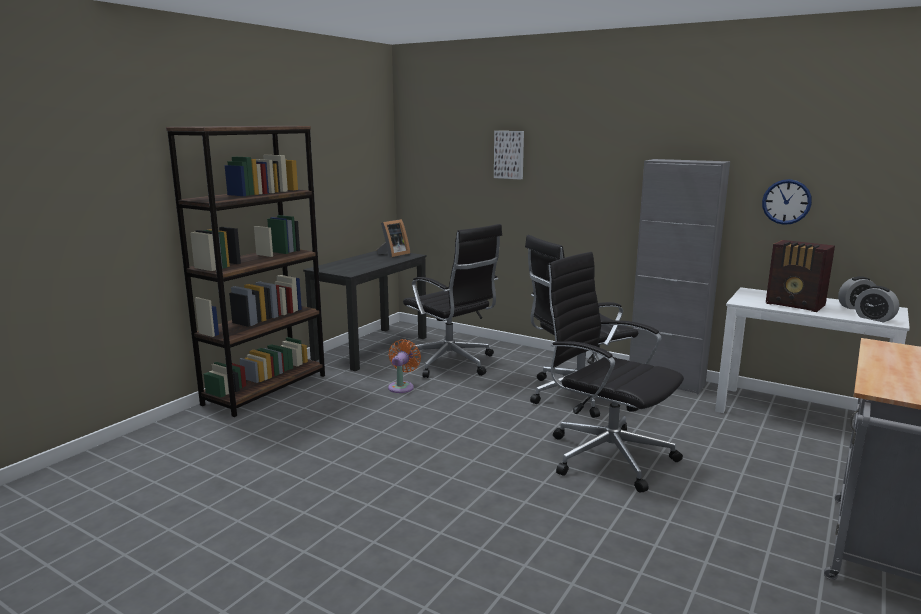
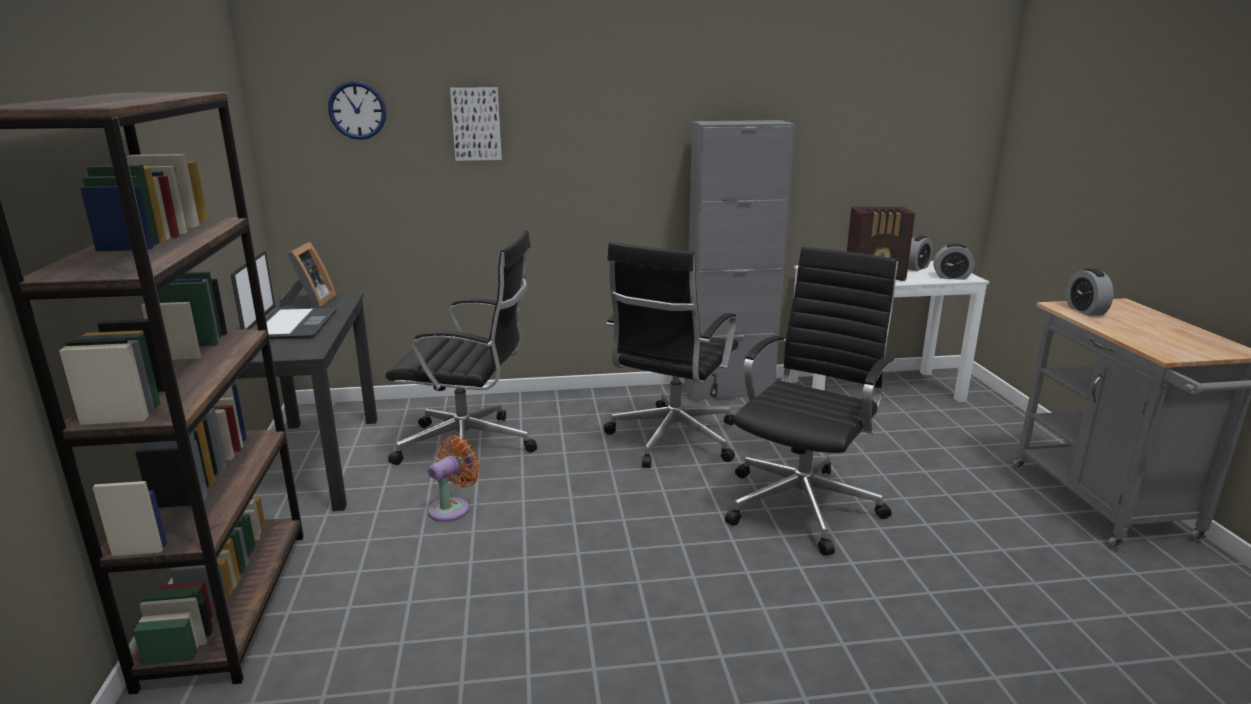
camera: 40 degrees left, 5 degrees up
orange fan [388,339,421,393] -> orange fan turned 60 degrees clockwise [428,435,480,522]
black office chair [546,252,684,493] -> black office chair turned 120 degrees clockwise [725,247,898,556]
wall clock [762,179,812,225] -> wall clock moved to [328,81,386,140]
none -> laptop [231,251,337,339]
none -> alarm clock [1066,268,1114,316]

